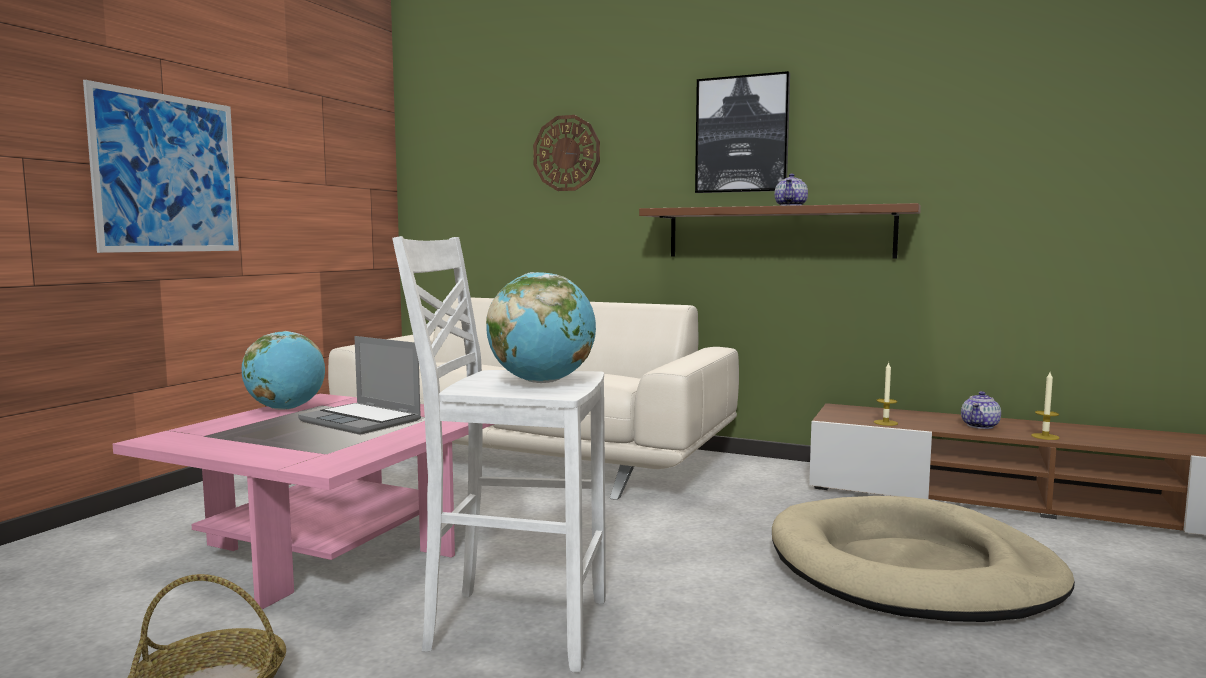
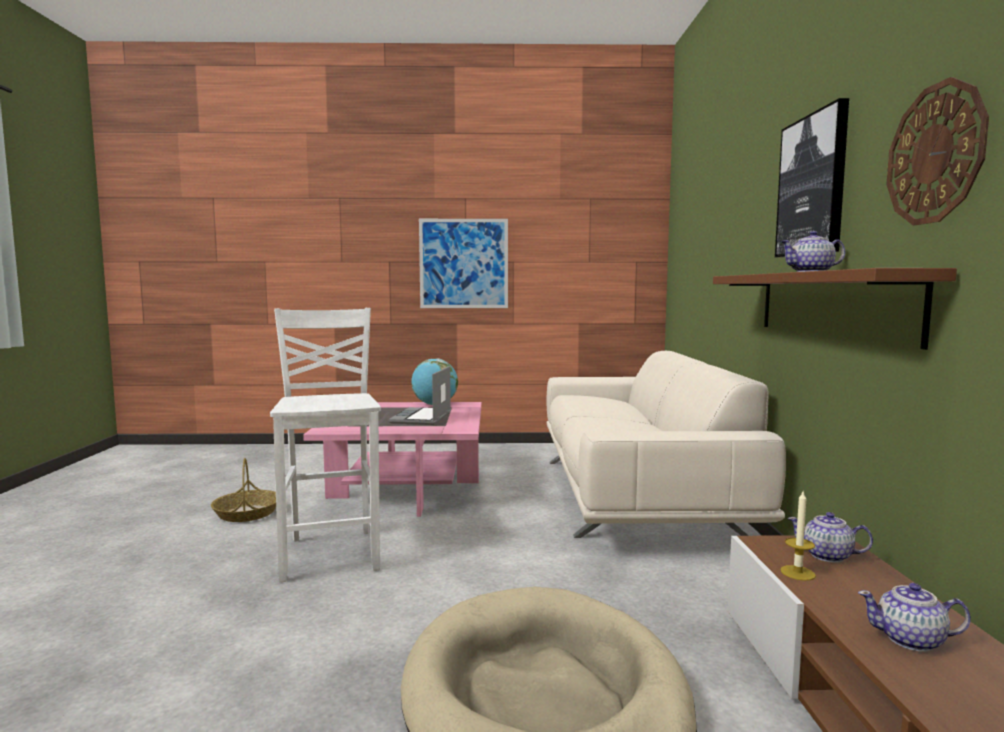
camera: 65 degrees right, 0 degrees up
globe [486,272,596,383] -> none
wall clock [533,115,600,191] -> wall clock moved to [886,77,989,225]
candle [1031,372,1060,440] -> none
none -> teapot [788,512,873,563]

